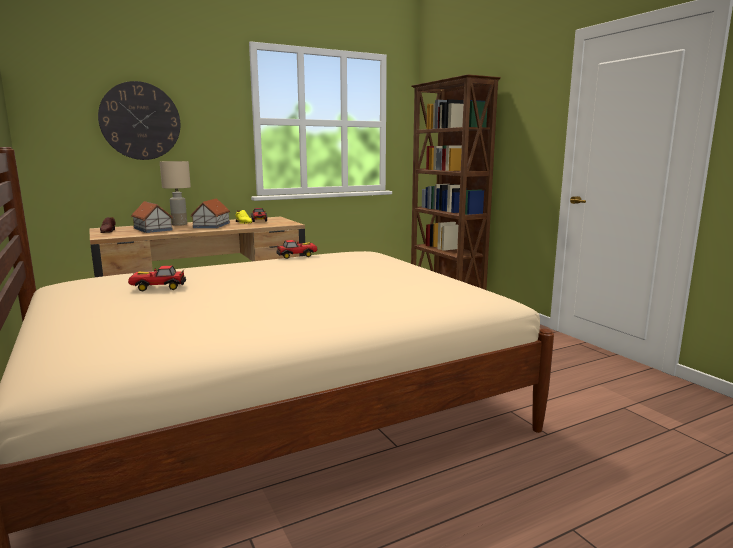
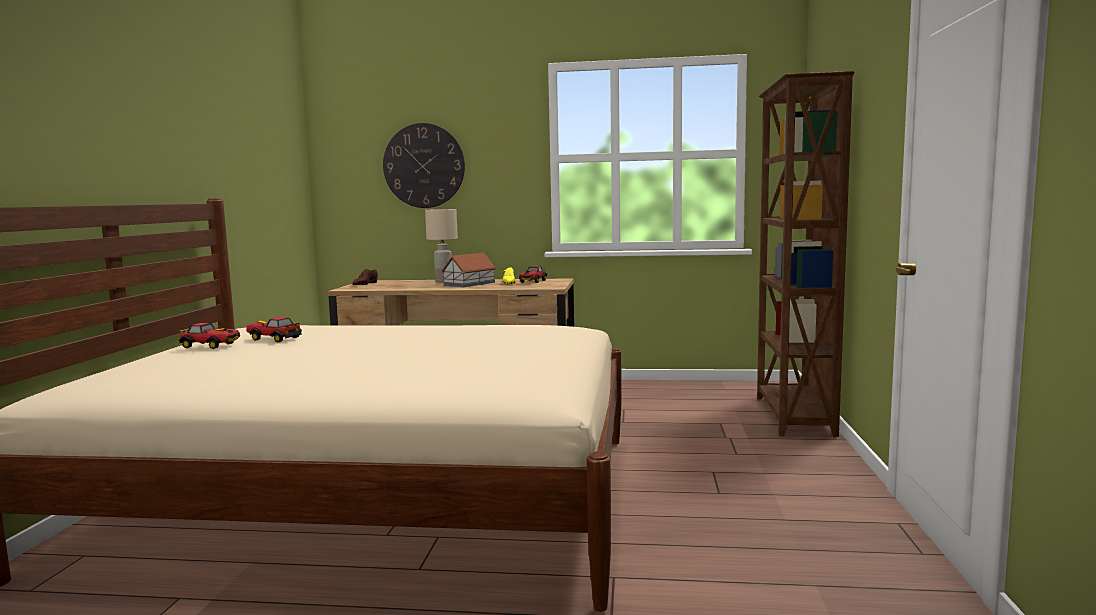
camera: 35 degrees right, 5 degrees down
toy house [131,201,173,233] -> none
toy car [276,240,318,259] -> toy car moved to [179,323,240,349]

